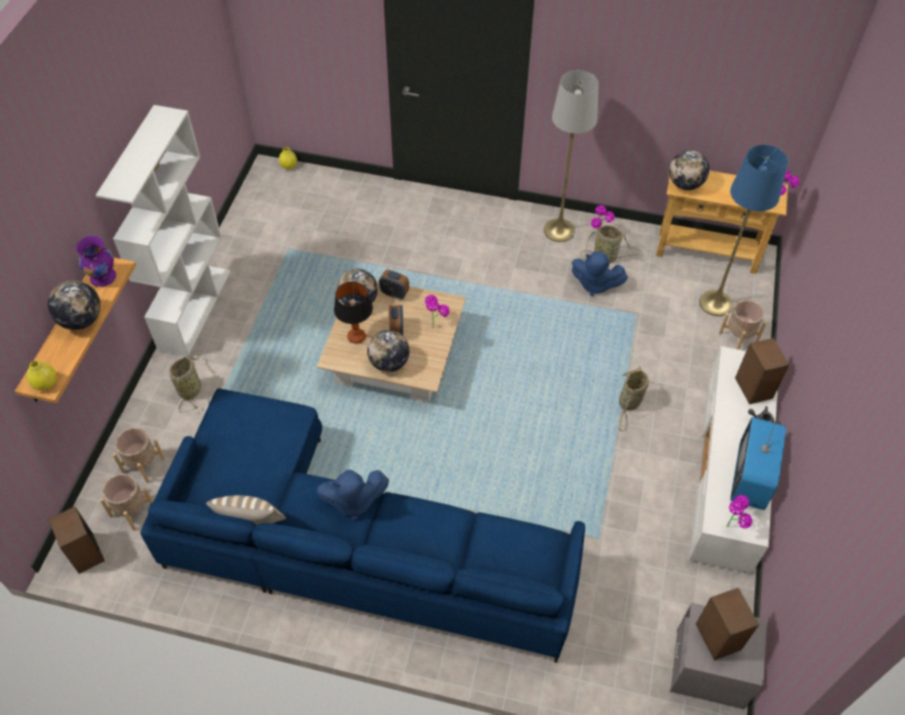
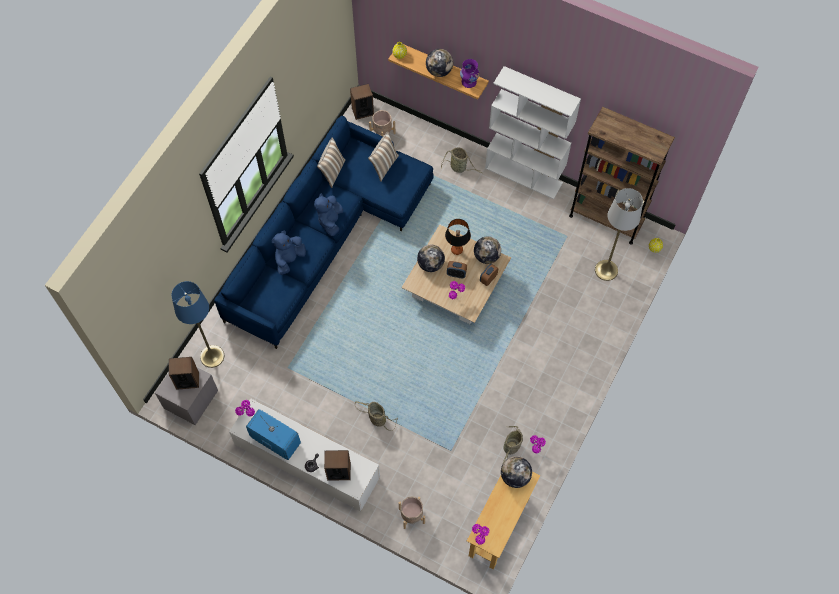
camera: 105 degrees right, 10 degrees up
beige planter [112,428,165,483] -> none
grey floor lamp [544,70,599,242] -> grey floor lamp moved to [595,188,643,281]
blue plush toy [572,251,628,296] -> blue plush toy moved to [272,231,306,275]
blue floor lamp [699,145,788,316] -> blue floor lamp moved to [172,281,224,368]
none -> pillow [368,132,399,182]
none -> brown bookcase [569,107,675,245]

